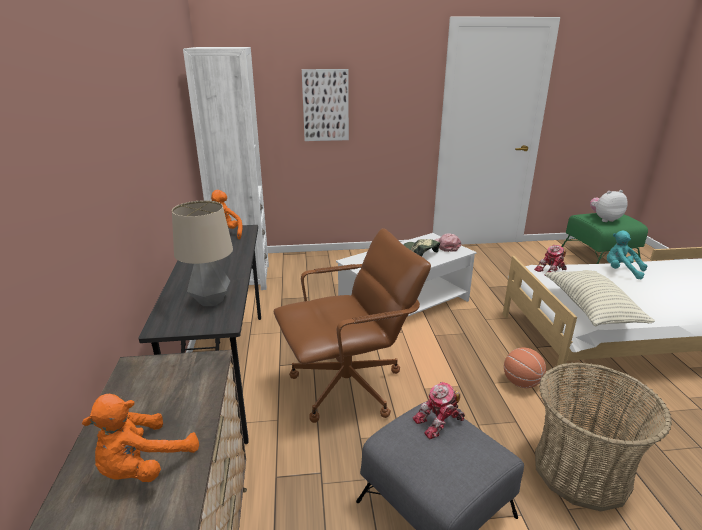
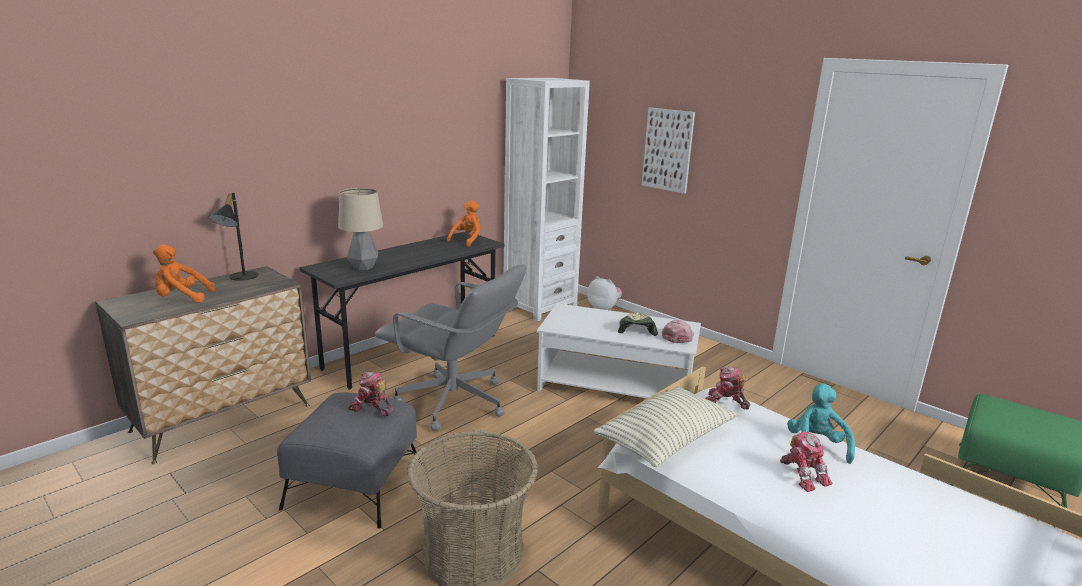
camera: 50 degrees right, 5 degrees down
brown office chair [274,228,431,423] -> grey office chair [375,264,526,431]
basketball [504,347,546,388] -> none
plush toy [590,190,628,222] -> plush toy moved to [587,276,622,310]
none -> black table lamp [208,193,259,281]
none -> toy robot [780,432,832,492]

